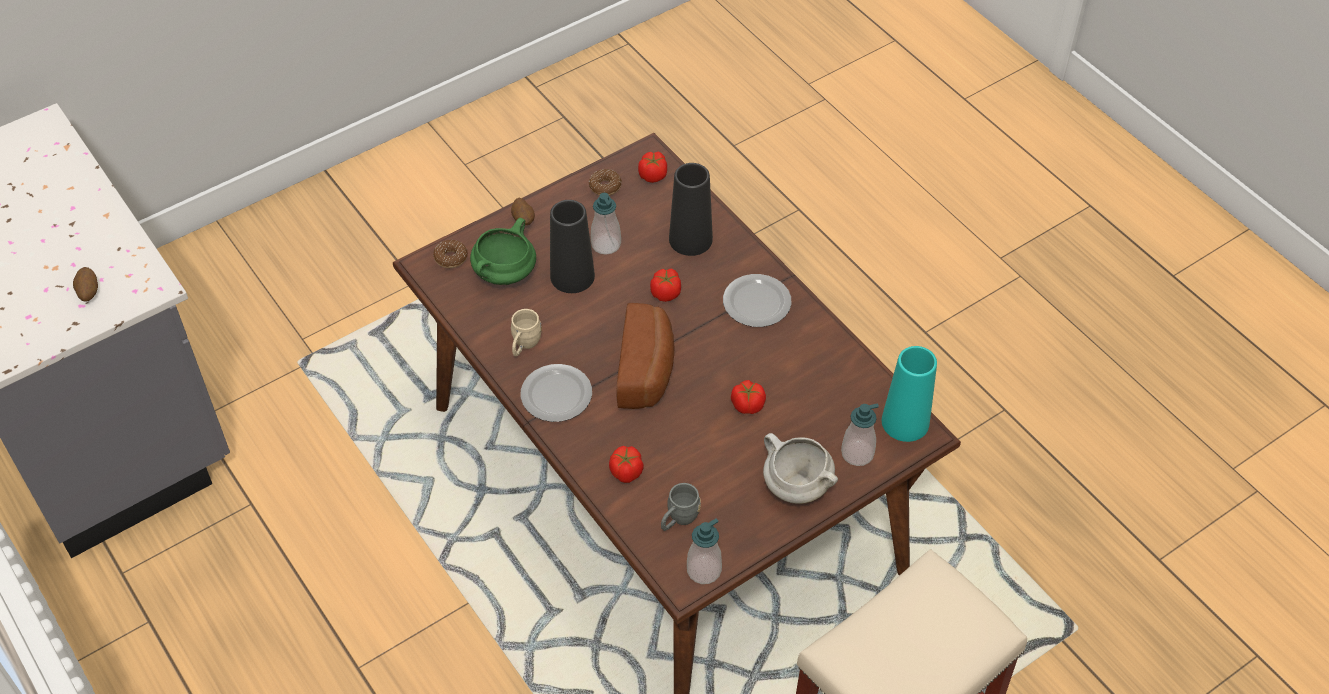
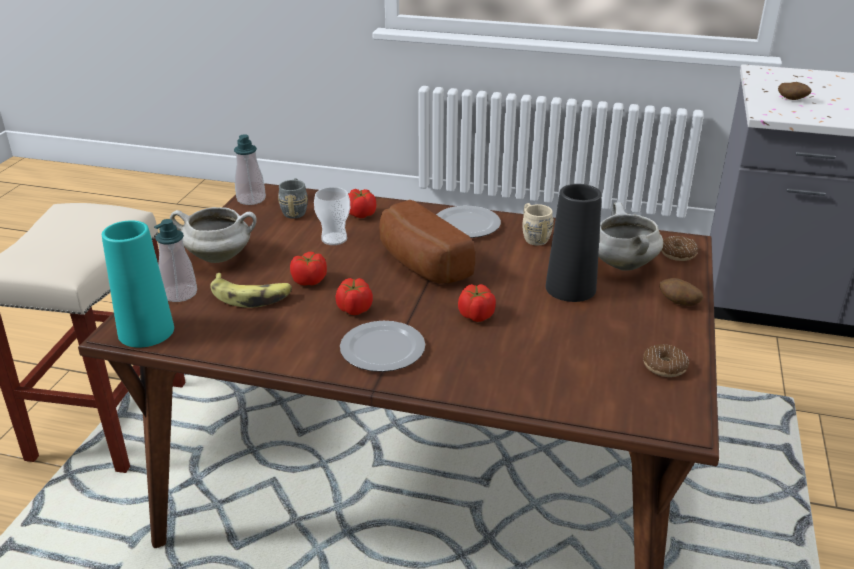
camera: 140 degrees right, 20 degrees down
green cooking pot [470,218,536,285] -> white cooking pot [598,202,663,271]
soap dispenser [591,193,621,255] -> none
tomato [638,152,667,183] -> tomato moved to [335,278,373,315]
black vase [669,163,713,256] -> none
none -> banana [210,273,292,308]
none -> cup [314,187,350,245]

